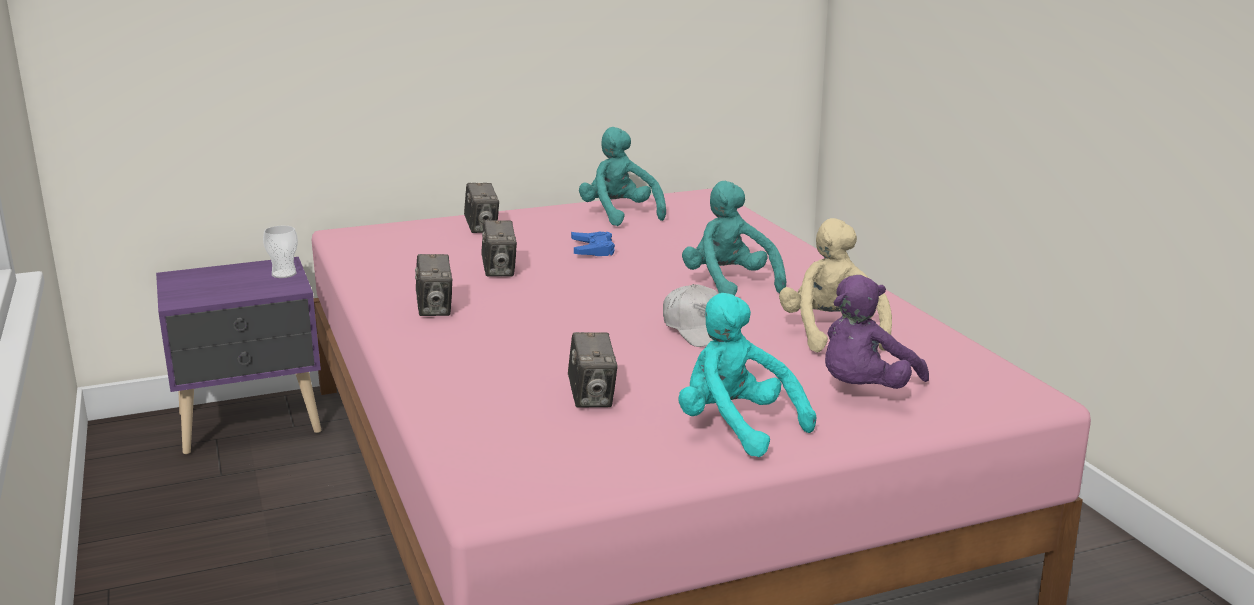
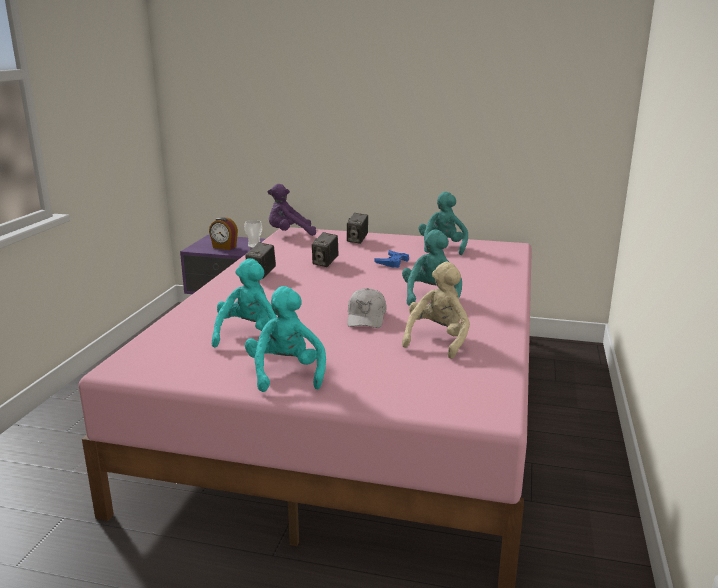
camera: 35 degrees right, 0 degrees up
camera [568,332,618,408] -> turquoise plush toy [212,258,277,347]
purple plush toy [825,275,929,389] -> purple plush toy moved to [267,184,316,236]
none -> alarm clock [209,217,238,250]

